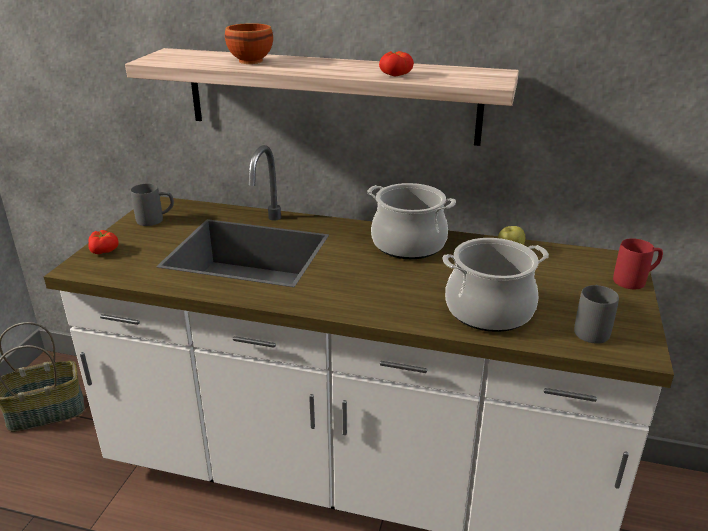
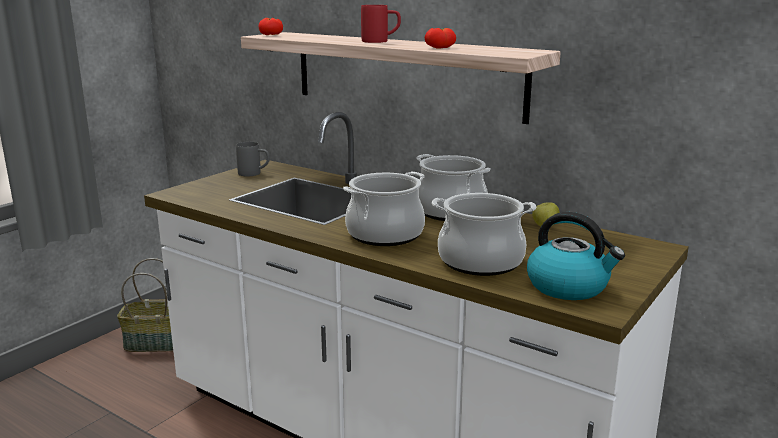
camera: 20 degrees right, 10 degrees down
tomato [88,230,118,254] -> tomato moved to [259,18,283,35]
brown bowl [225,23,273,64] -> none
grey mug [574,285,619,344] -> kettle [527,212,625,300]
red mug [613,238,663,289] -> red mug moved to [361,5,401,43]
none -> cooking pot [343,172,425,246]

